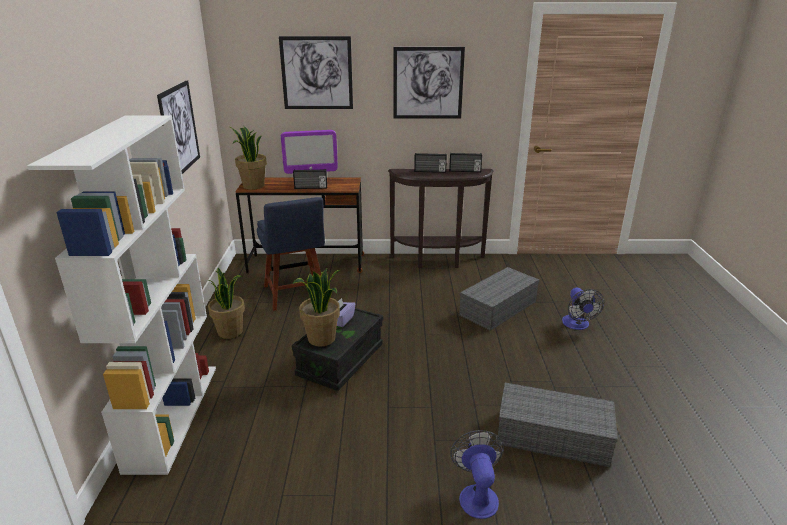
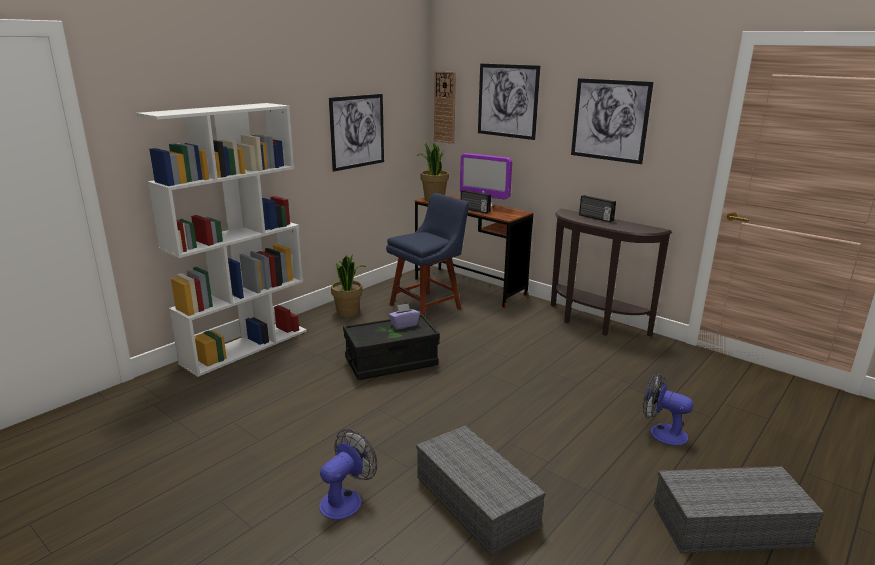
camera: 40 degrees right, 5 degrees down
blue chair [257,197,325,311] -> blue chair turned 150 degrees counterclockwise [386,193,469,316]
potted plant [292,268,340,347] -> none
radio [449,153,482,172] -> none
grey storage box [459,267,539,331] -> grey storage box moved to [654,466,824,554]
fan [562,288,604,330] -> fan turned 90 degrees clockwise [643,373,693,446]
none -> wall clock [434,71,456,144]

